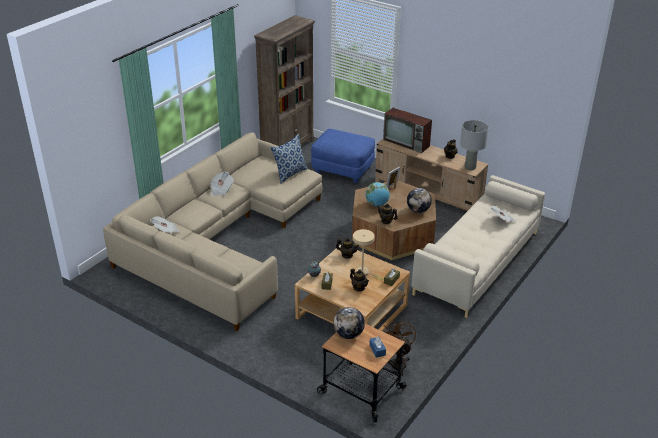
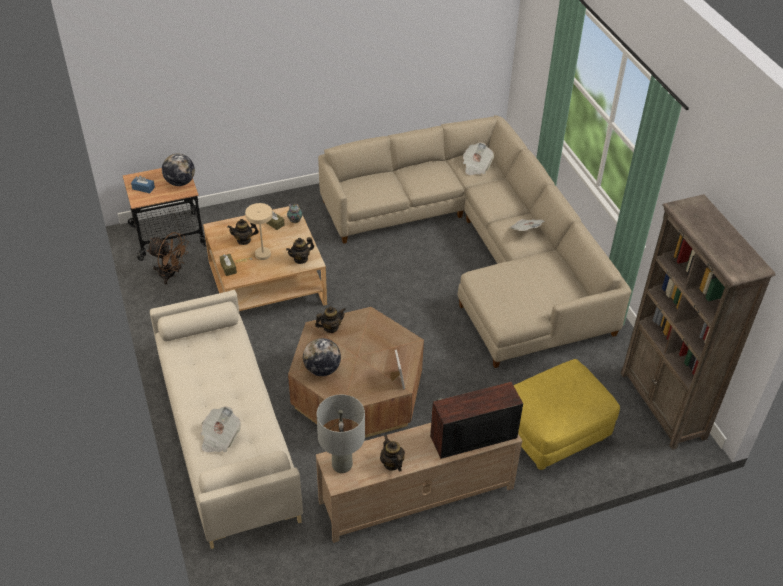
camera: 125 degrees right, 10 degrees up
pillow [271,134,308,184] -> none
blue ottoman [311,129,375,183] -> yellow ottoman [513,359,620,470]
globe [365,182,390,206] -> none

